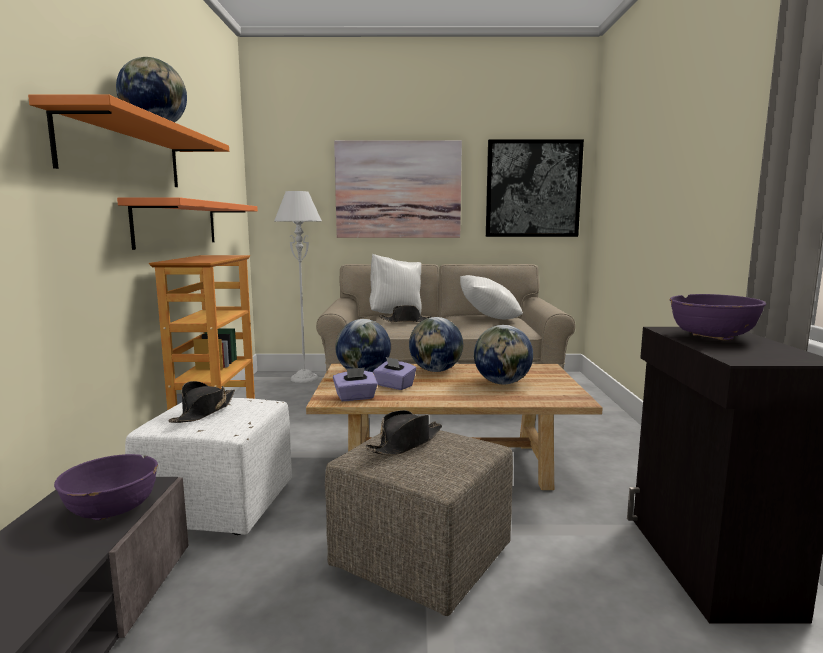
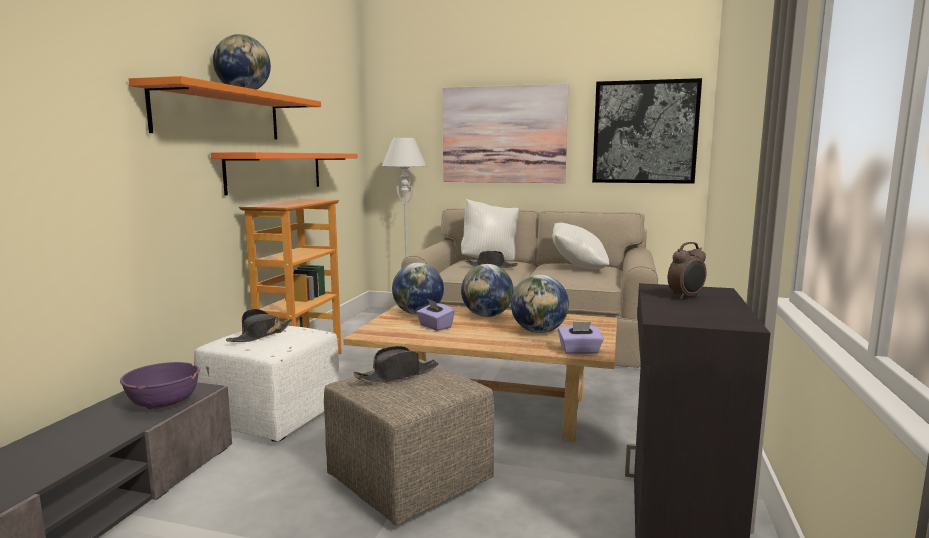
camera: 15 degrees right, 0 degrees up
purple tissue box [333,367,378,401] -> purple tissue box moved to [558,322,604,354]
purple bowl [670,294,766,341] -> alarm clock [668,242,707,299]

